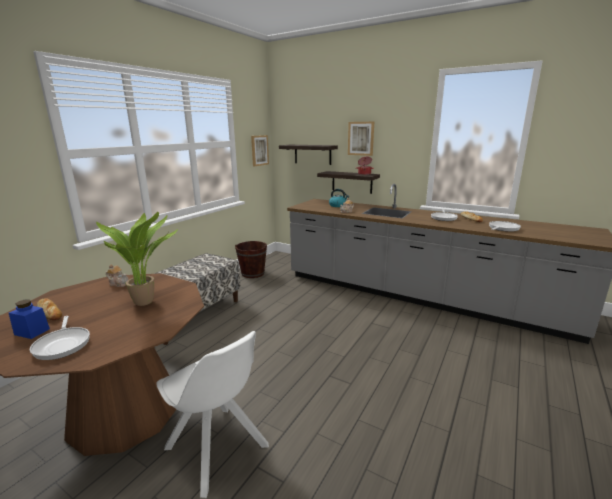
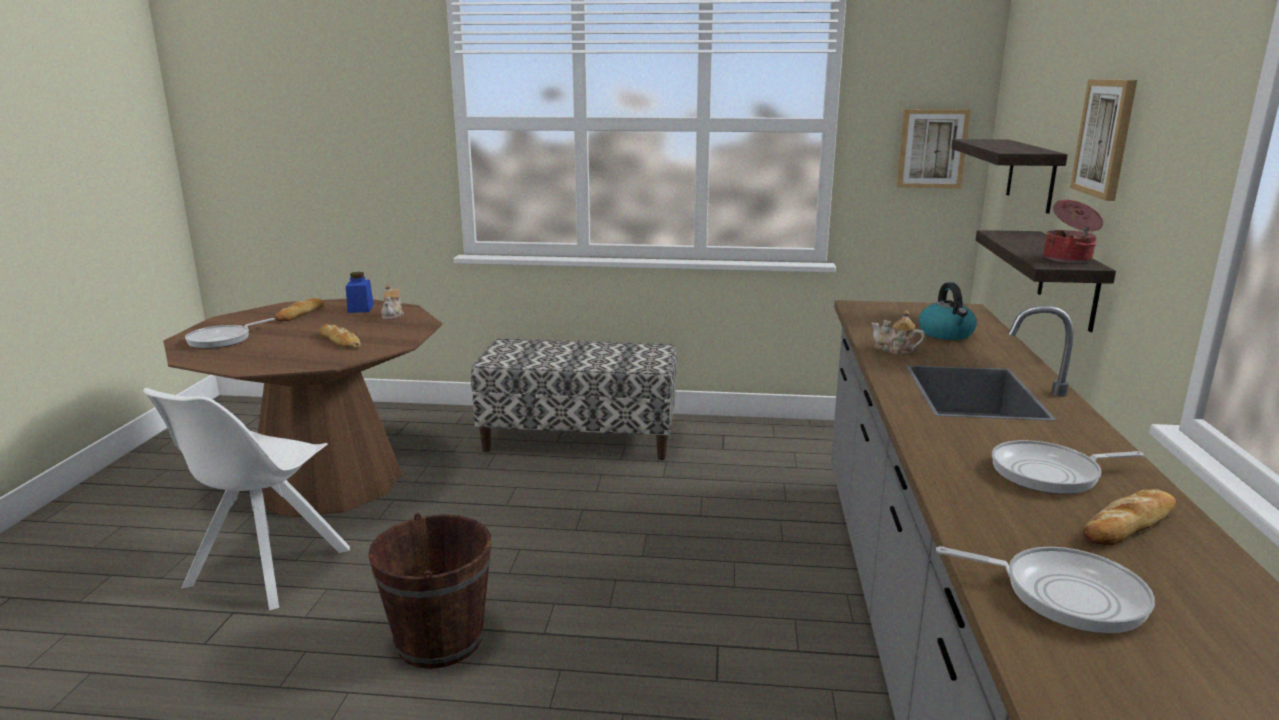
camera: 65 degrees right, 0 degrees up
blue jar [9,299,50,339] -> blue jar moved to [346,272,374,313]
potted plant [96,212,178,306] -> bread [320,324,361,348]
brown bucket [235,241,267,278] -> brown bucket moved to [368,513,491,669]

